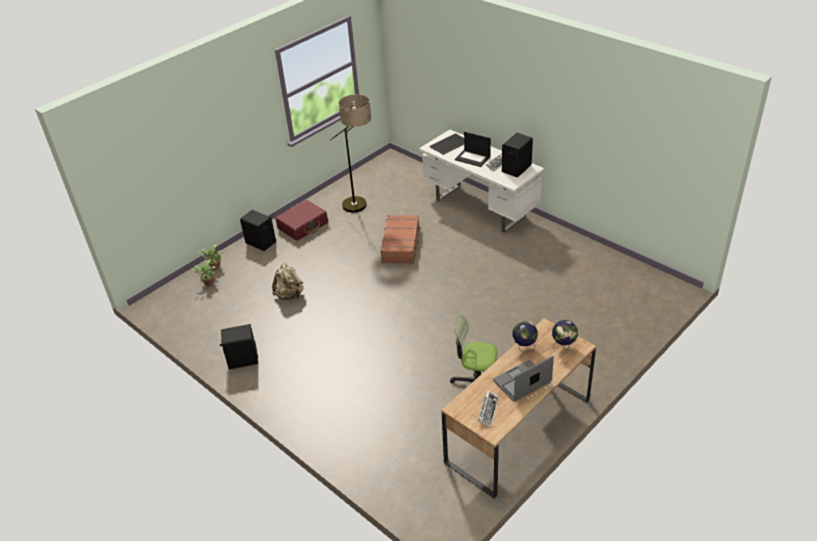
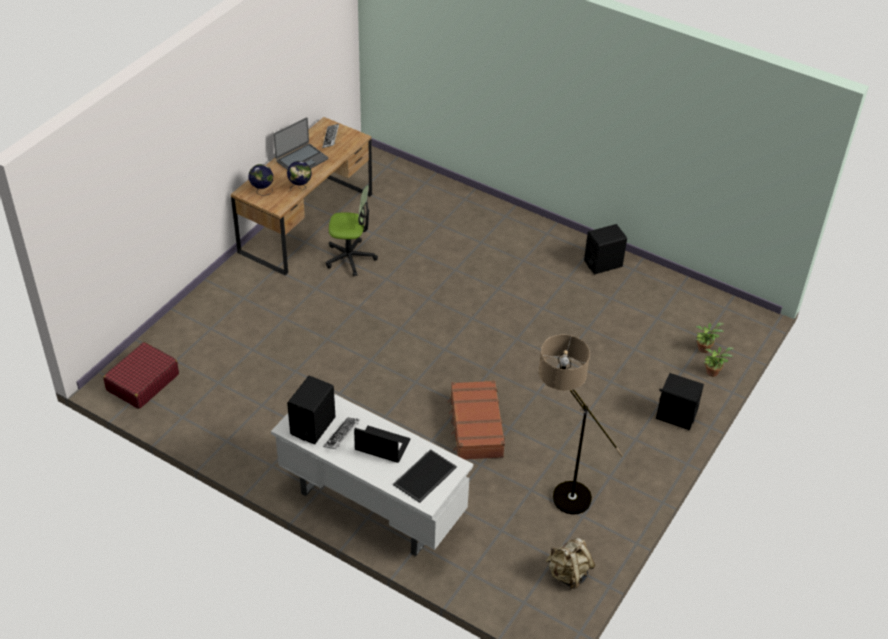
camera: 165 degrees right, 5 degrees up
beige backpack [272,263,304,300] -> beige backpack moved to [546,538,595,590]
red suitcase [275,200,328,241] -> red suitcase moved to [103,342,179,409]

